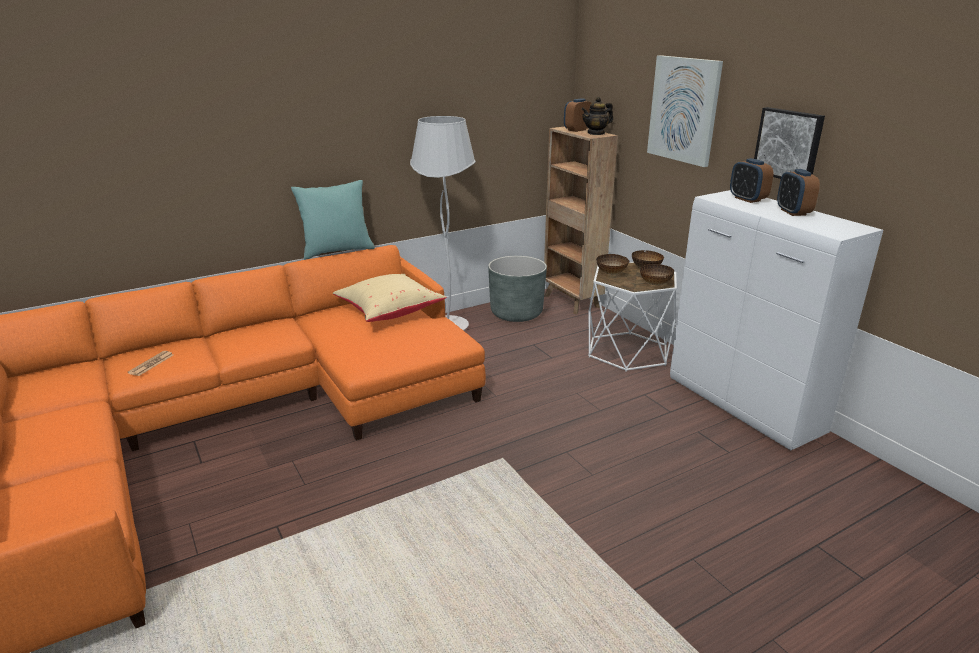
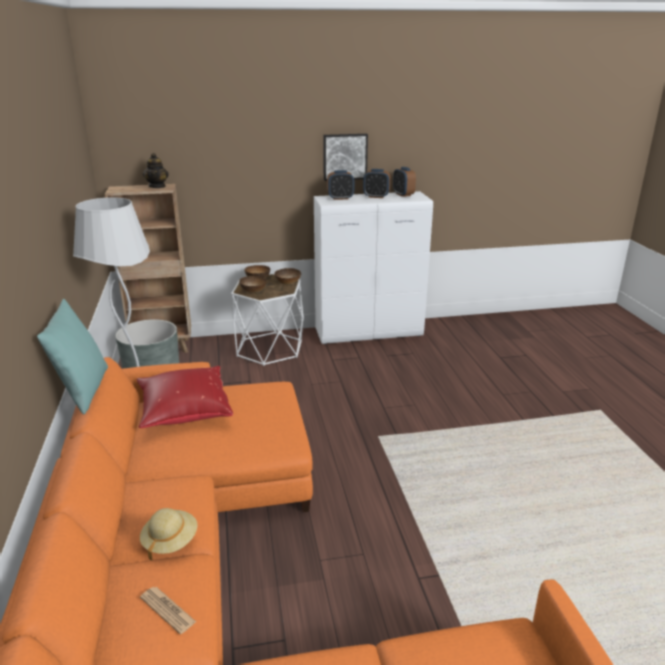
camera: 70 degrees left, 0 degrees up
beige pillow [333,274,446,322] -> red pillow [136,366,233,428]
alarm clock [564,99,591,132] -> alarm clock moved to [393,167,416,197]
picture [647,55,723,167] -> none
none -> beige hat [140,508,198,561]

